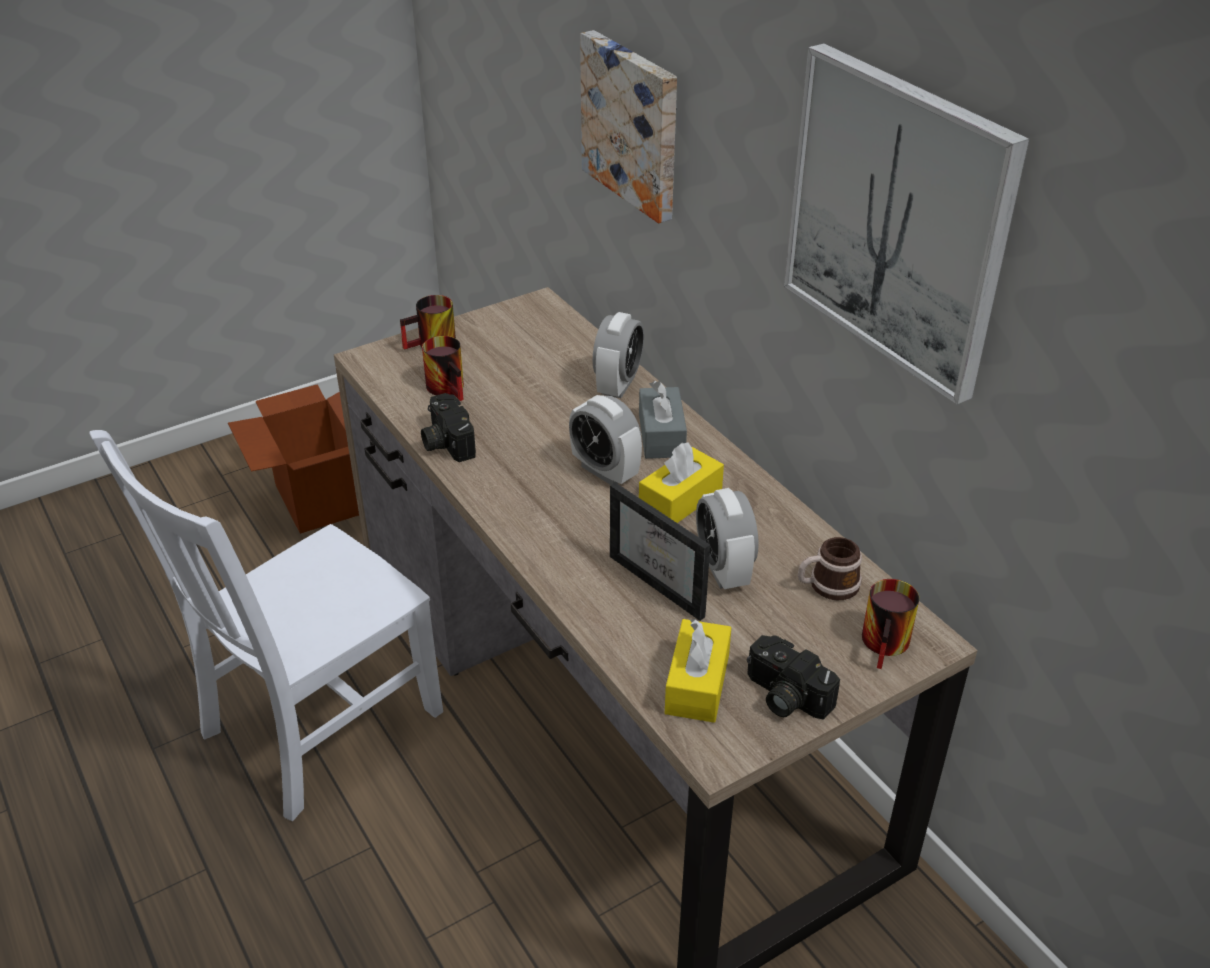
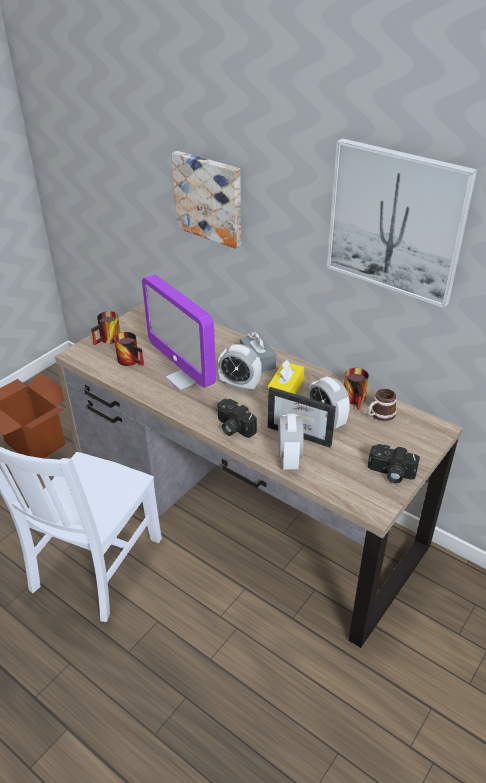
camera: 20 degrees left, 0 degrees up
camera [421,393,476,462] -> camera moved to [216,399,257,438]
alarm clock [593,312,644,398] -> alarm clock moved to [278,414,303,469]
yellow tissue box [665,619,732,723] -> none
mug [862,579,919,669] -> mug moved to [344,368,369,410]
none -> monitor [142,274,216,390]

